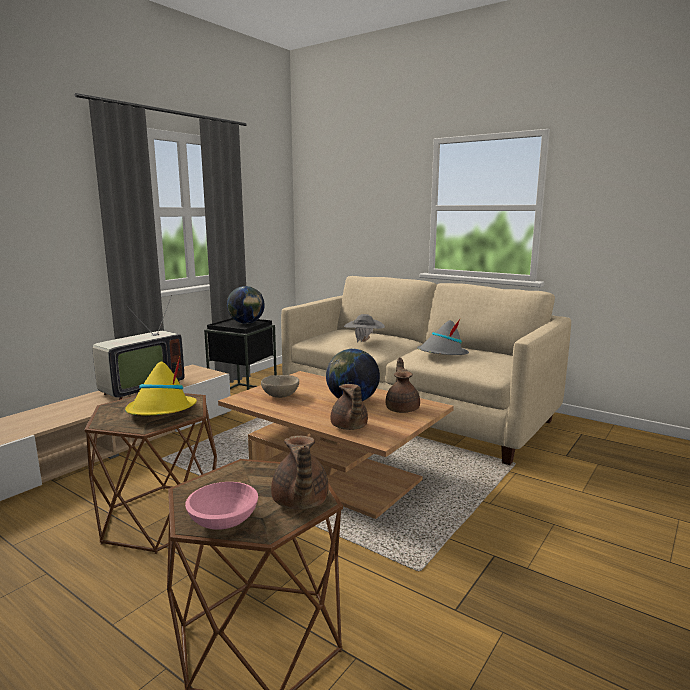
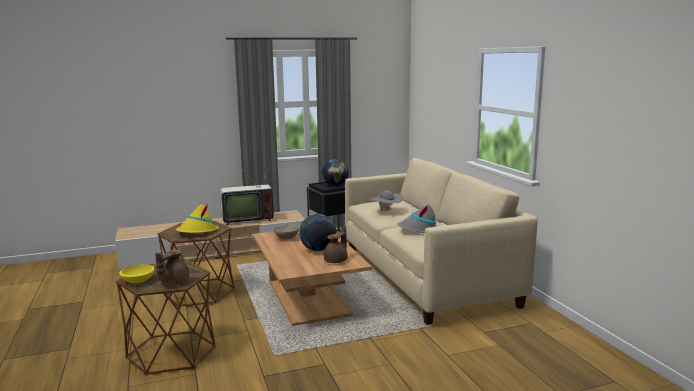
camera: 35 degrees right, 0 degrees up
pink bowl [185,482,258,530] -> yellow bowl [119,264,154,283]
brown teapot [330,384,368,430] -> none

